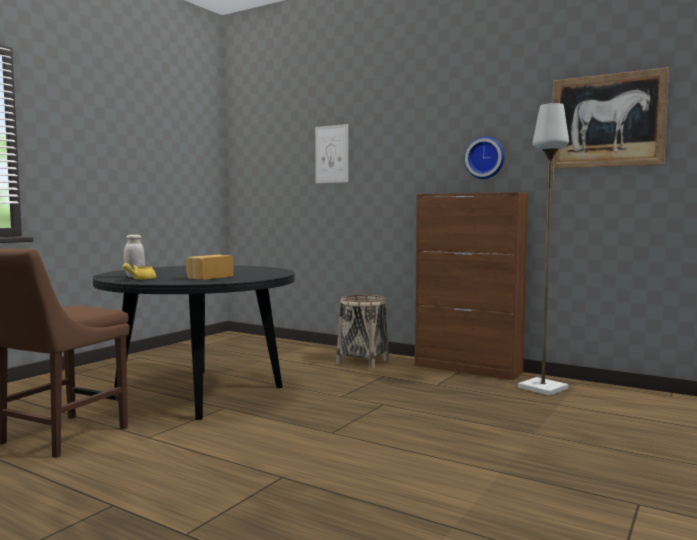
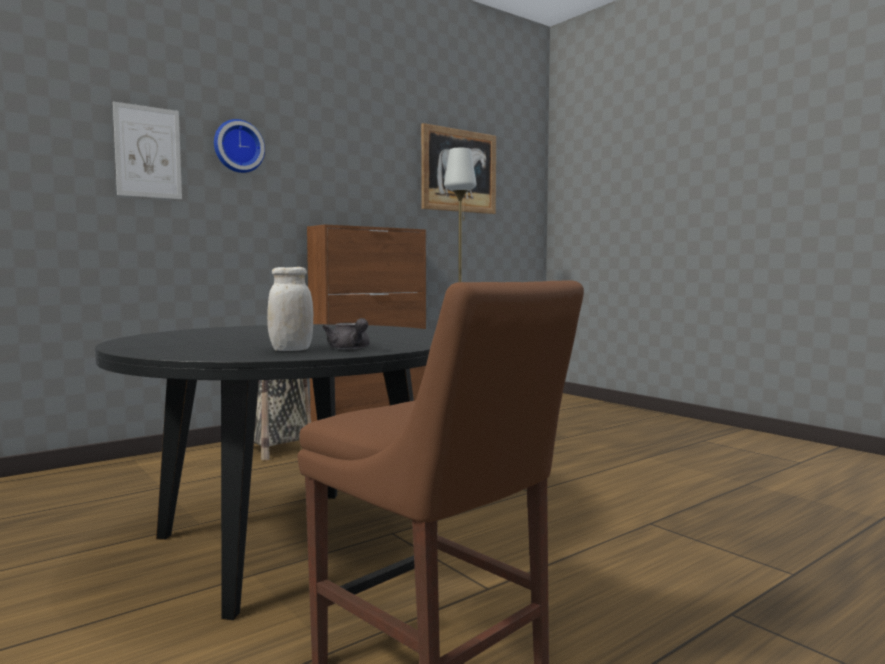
camera: 70 degrees left, 0 degrees up
yellow teapot [123,263,156,280] -> grey teapot [322,318,370,349]
bread [186,255,233,280] -> none
wall clock [464,137,505,179] -> wall clock moved to [214,119,265,173]

